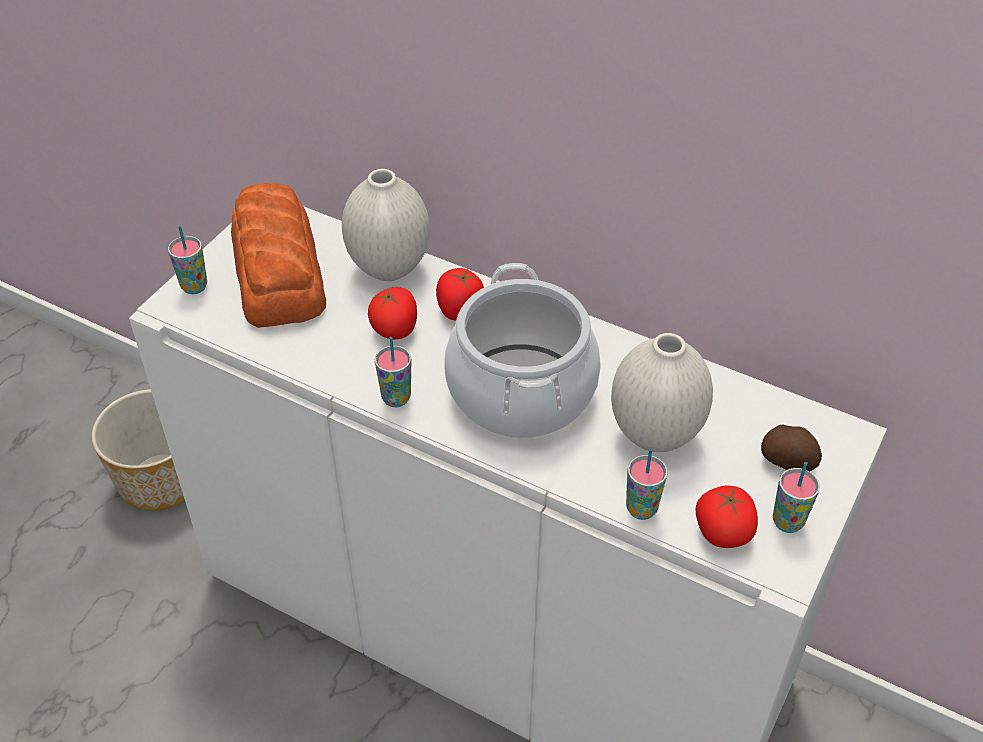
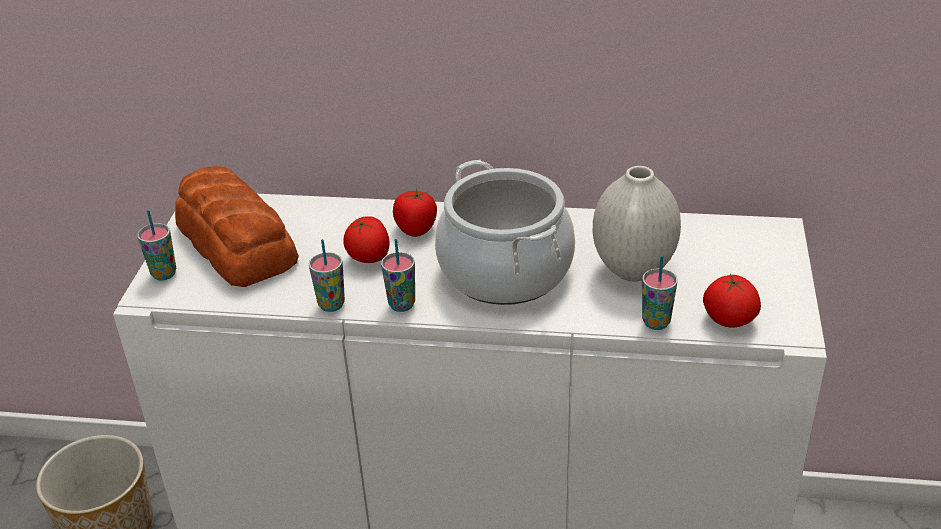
camera: 20 degrees left, 10 degrees down
white vase [342,169,430,281] -> none
potato [761,424,822,471] -> none
cup [773,462,820,533] -> cup moved to [309,239,345,312]

